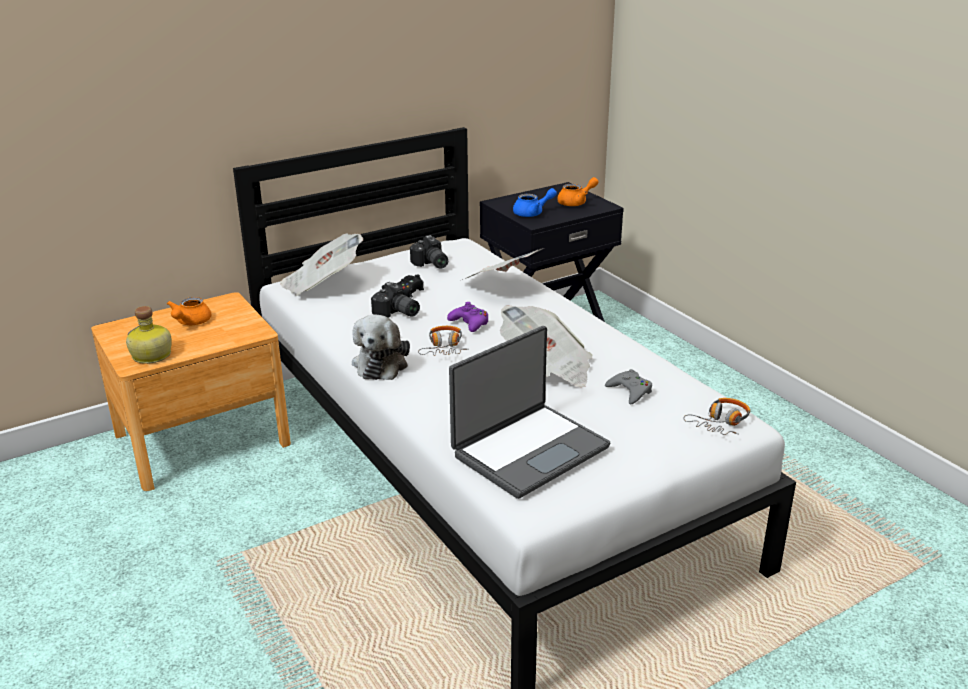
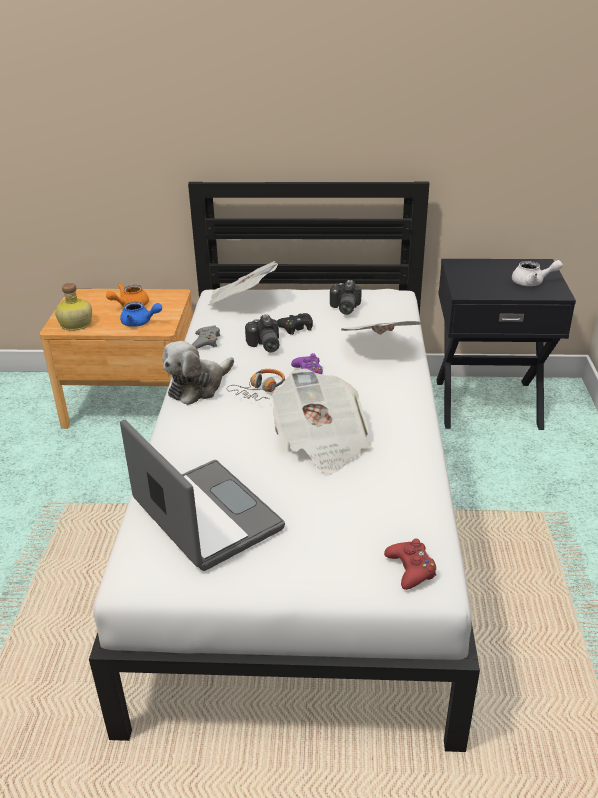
camera: 35 degrees right, 5 degrees up
laptop [449,326,610,499] -> laptop turned 120 degrees counterclockwise [120,420,285,571]
blue teapot [513,188,557,217] -> blue teapot moved to [120,301,162,327]
orange teapot [557,177,598,206] -> white teapot [512,260,563,286]
grey game controller [605,369,652,405] -> grey game controller moved to [192,325,220,349]
headphones [683,398,750,435] -> red game controller [384,539,436,590]

